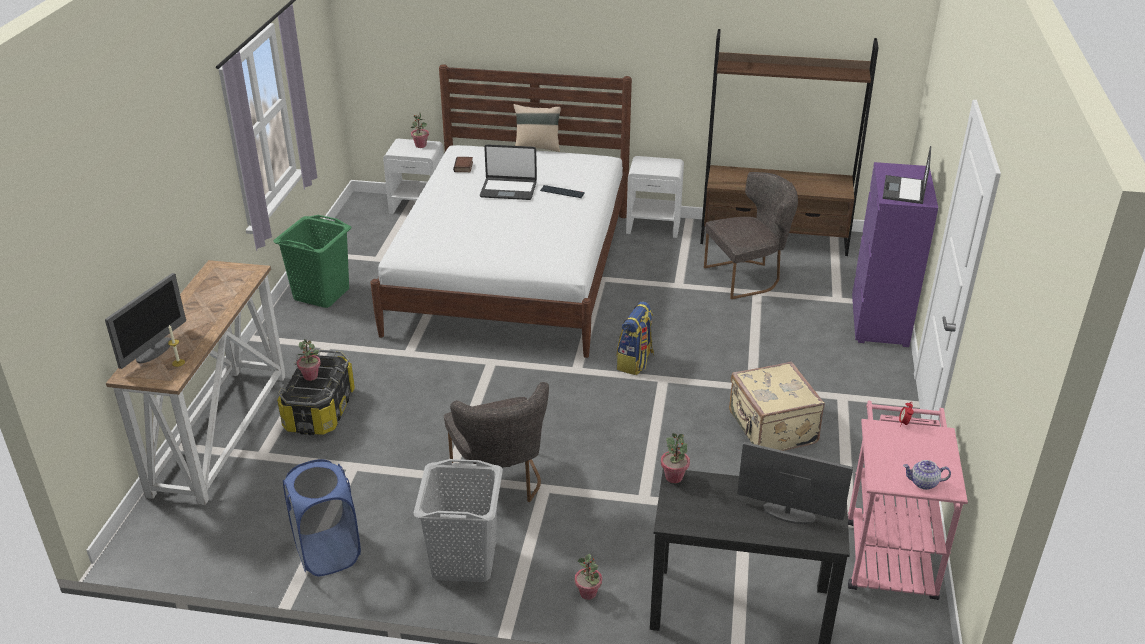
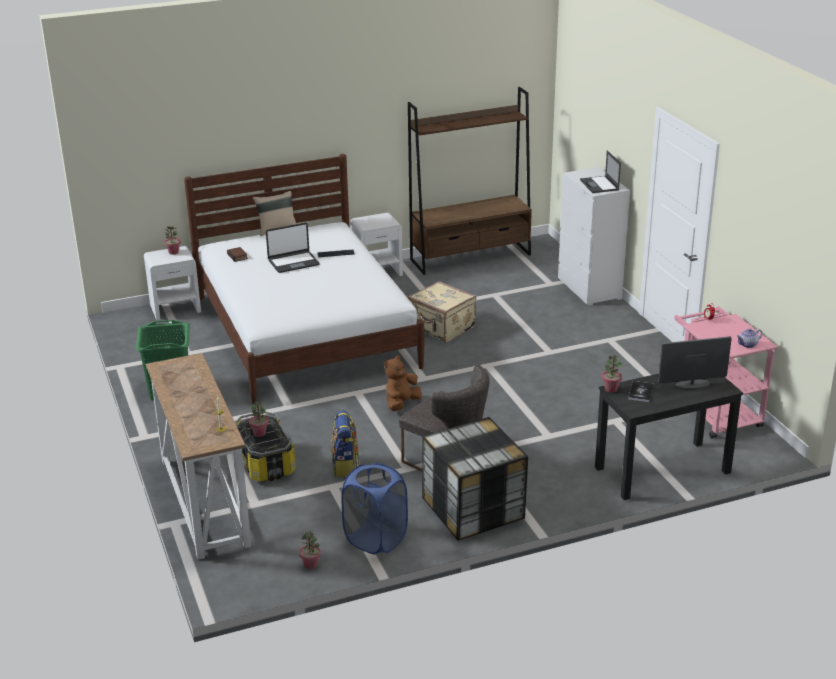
camera: 30 degrees left, 5 degrees down
monitor [105,273,186,369] -> none
grey laundry basket [413,459,503,582] -> storage box [422,417,528,541]
potted plant [575,554,602,600] -> potted plant moved to [299,531,321,569]
backpack [617,301,654,375] -> backpack moved to [331,410,360,477]
grey chair [704,172,798,299] -> none
beige suitcase [729,362,825,451] -> beige suitcase moved to [408,281,476,343]
purple dresser [852,162,938,347] -> white dresser [558,167,630,306]
none -> brown plush toy [384,356,422,411]
none -> book [628,381,654,402]

